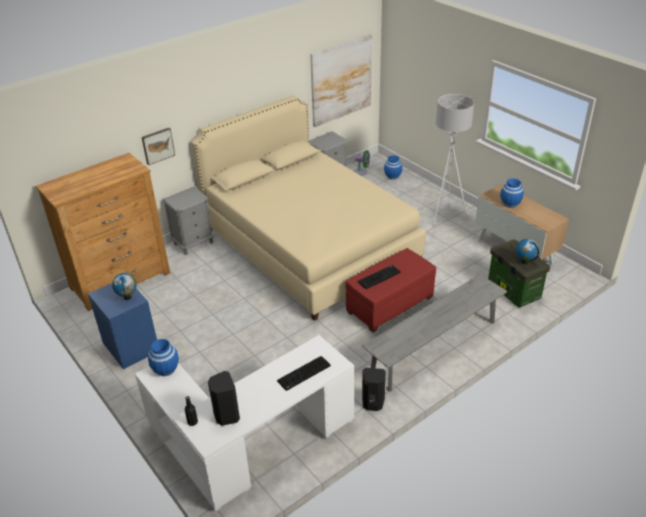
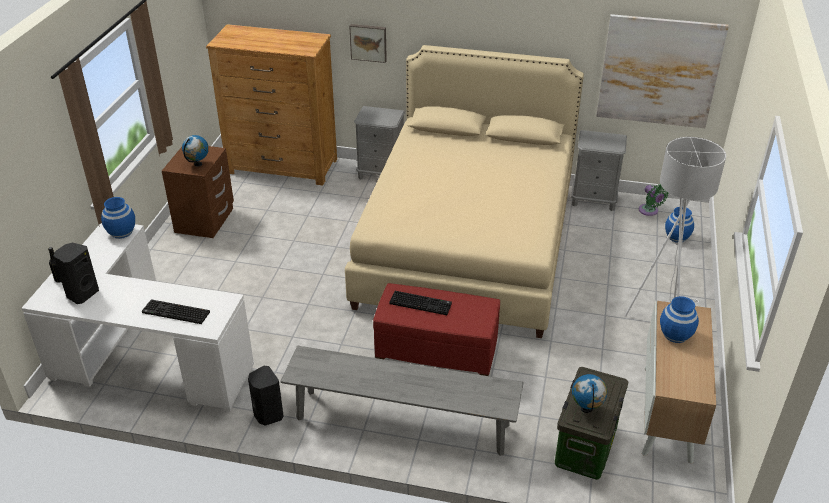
camera: 50 degrees right, 0 degrees up
blue nightstand [88,283,157,369] -> brown nightstand [162,146,234,238]

